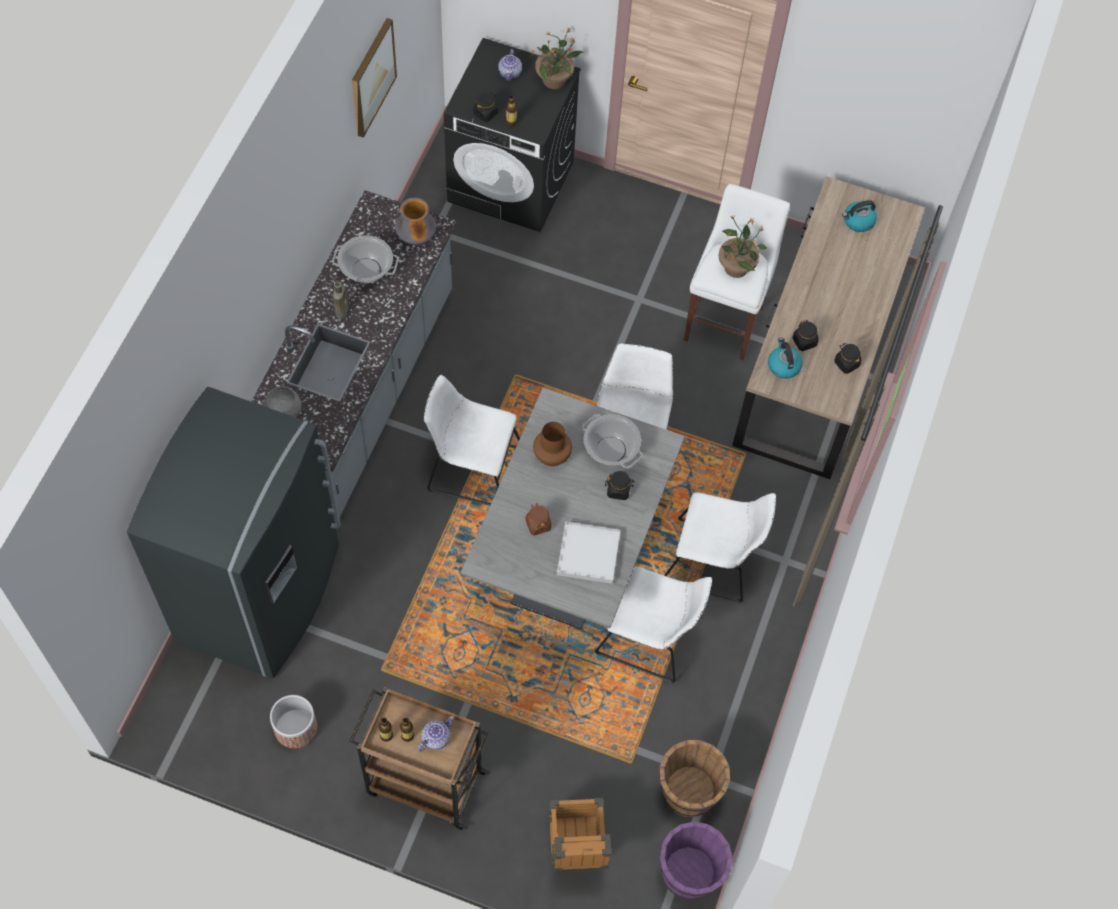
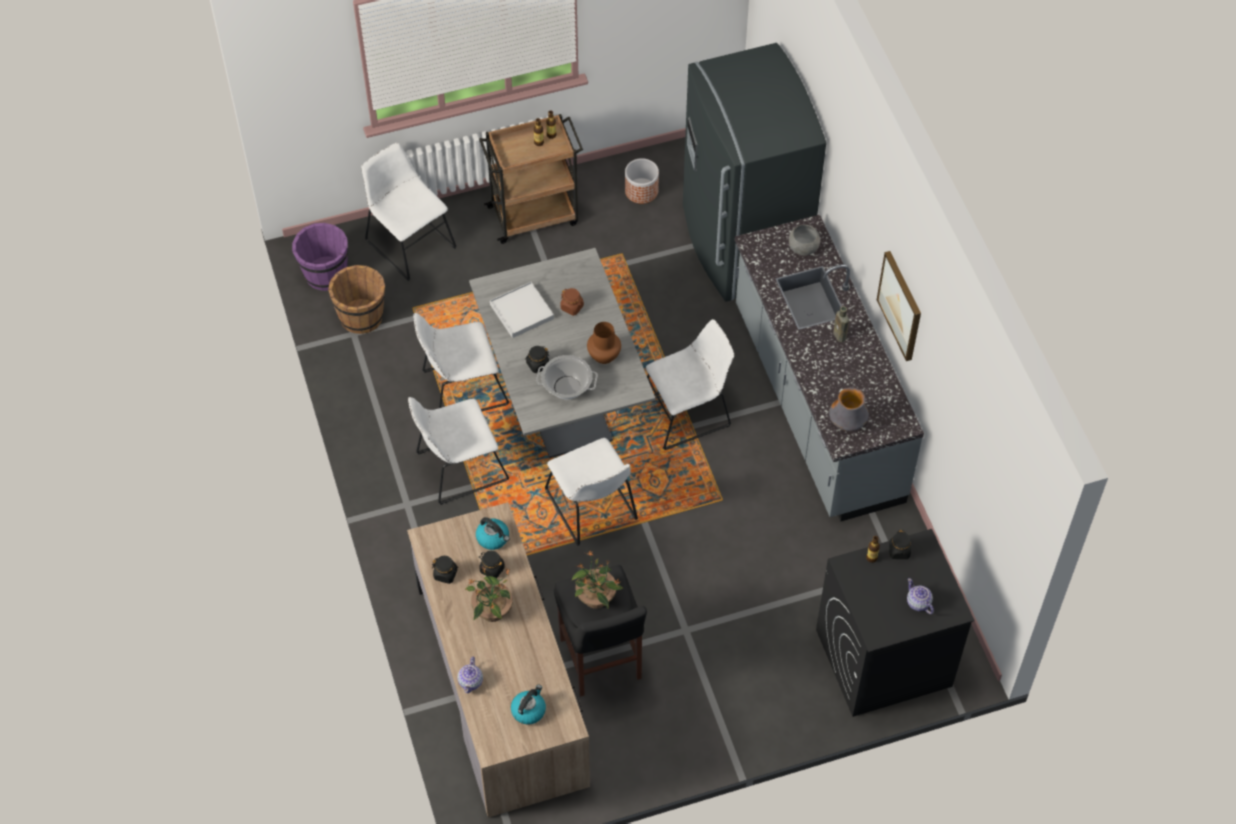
camera: 145 degrees right, 5 degrees down
cooking pot [332,235,399,283] -> none
picture [352,18,397,138] -> picture moved to [877,251,921,361]
teapot [417,716,454,752] -> teapot moved to [458,657,483,693]
potted plant [529,27,584,89] -> potted plant moved to [465,566,513,622]
crate [548,798,612,871] -> white chair [361,143,457,281]
white stool [684,184,790,360] -> black stool [554,565,647,697]

